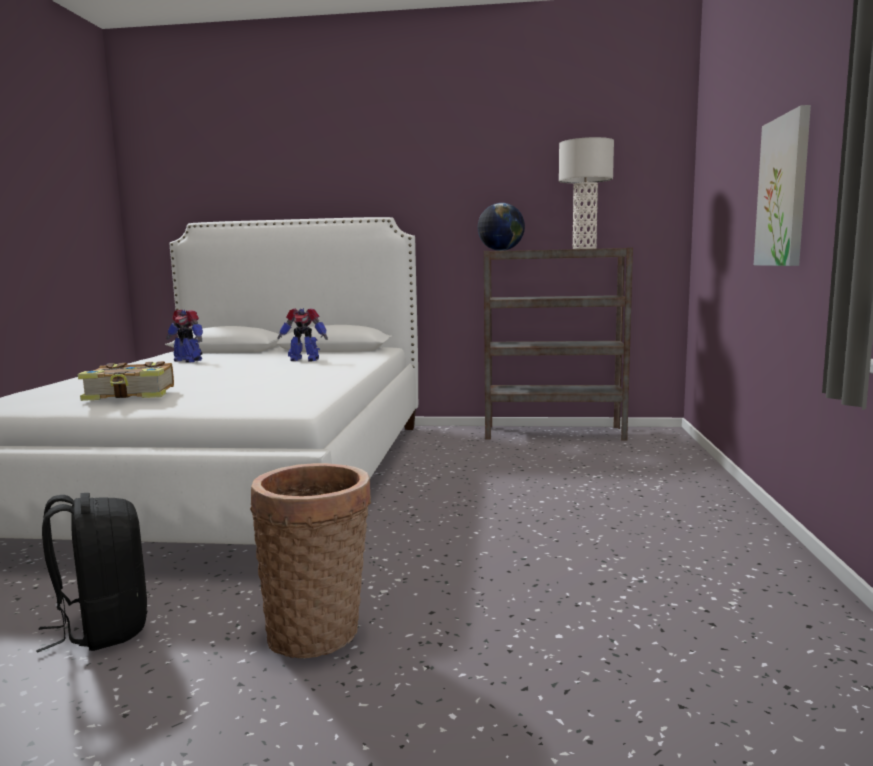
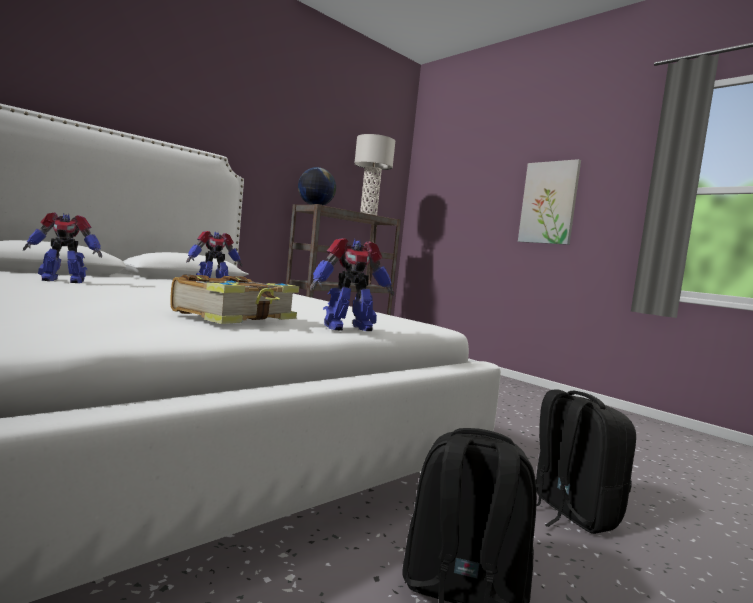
camera: 50 degrees left, 5 degrees down
basket [250,463,371,658] -> black backpack [536,389,636,534]
none -> toy robot [310,238,394,331]

